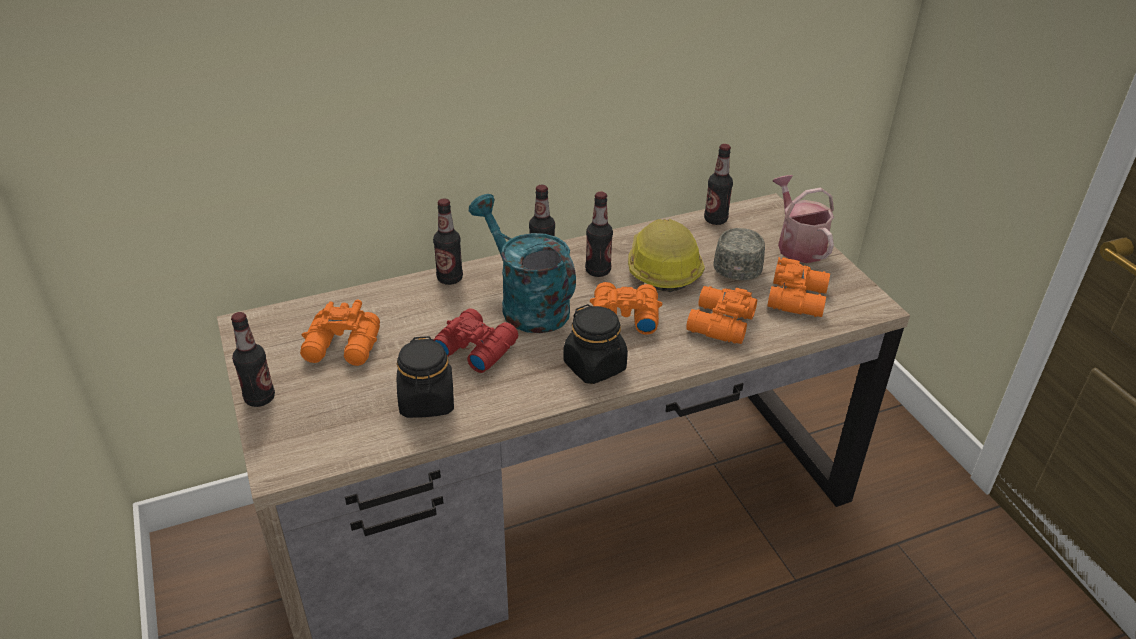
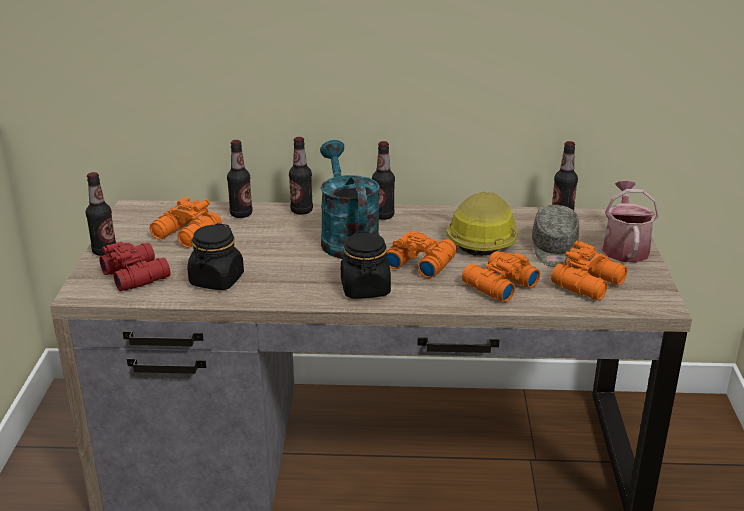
camera: 25 degrees right, 10 degrees down
red binoculars [434,308,518,373] -> red binoculars moved to [99,242,170,291]
bottle [585,192,613,277] -> bottle moved to [227,140,252,218]
grey cap [714,228,765,281] -> grey cap turned 150 degrees clockwise [532,205,579,267]

